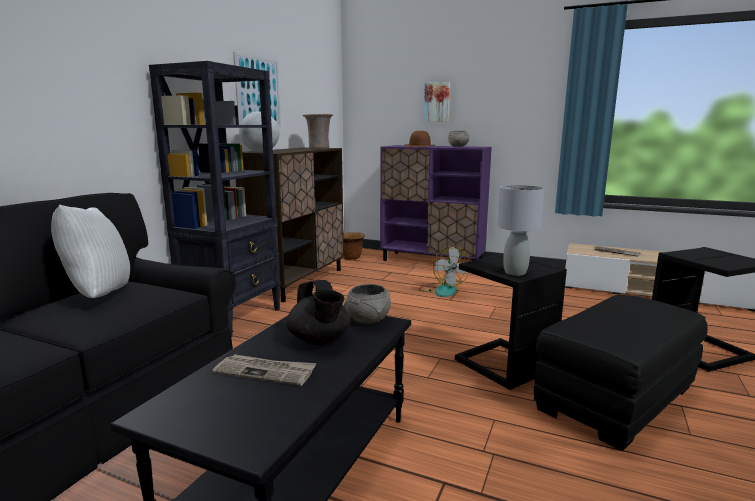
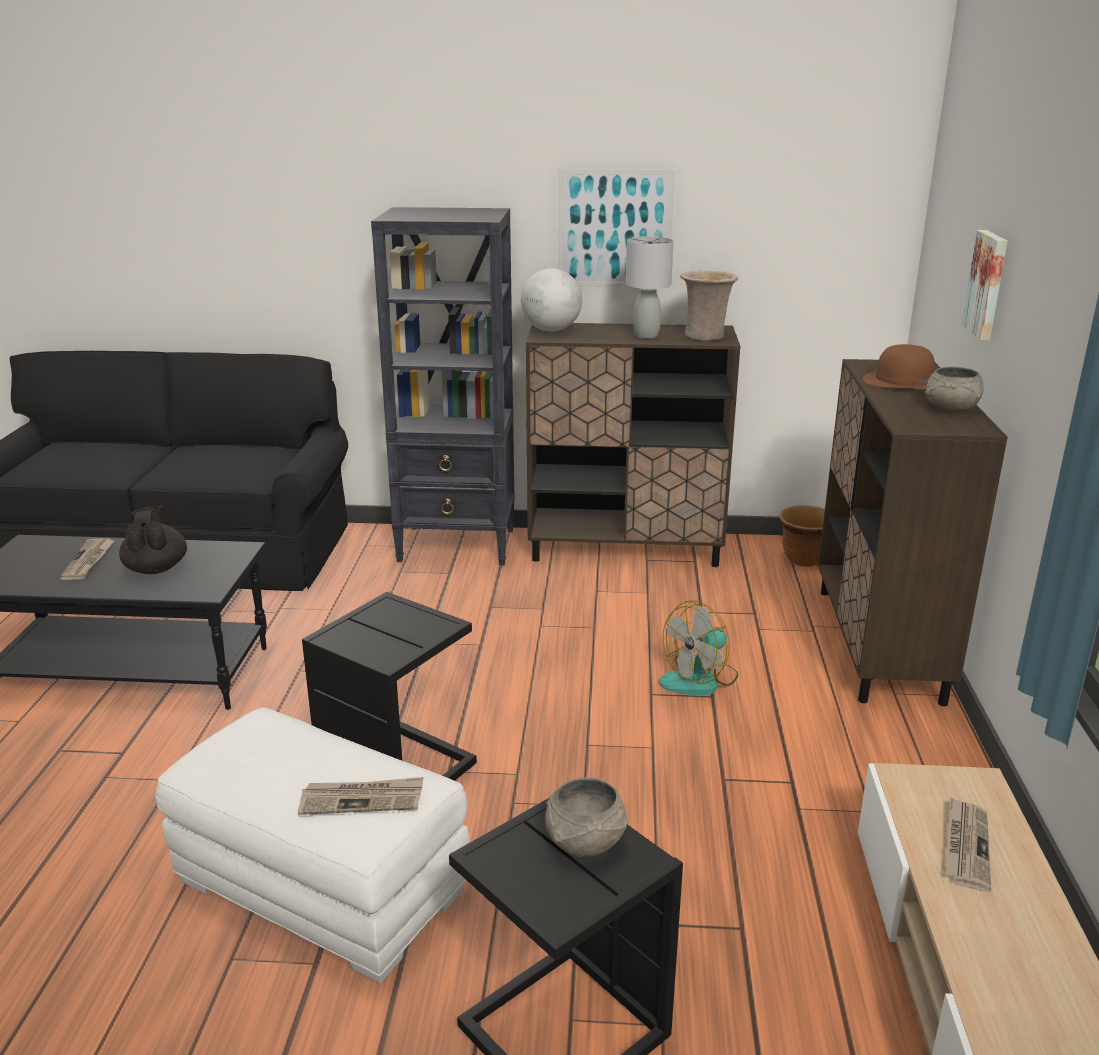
camera: 70 degrees right, 10 degrees up
white pillow [51,205,130,298] -> none
black teapot [286,280,351,345] -> black teapot turned 120 degrees clockwise [119,505,187,574]
grey bowl [344,284,391,324] -> grey bowl moved to [545,777,628,858]
purple cabinet [380,145,492,261] -> brown cabinet [818,359,1008,706]
grey table lamp [497,185,544,276] -> grey table lamp moved to [625,236,673,339]
black ottoman [534,295,708,451] -> white ottoman [155,708,469,983]
none -> newspaper [298,777,423,815]

